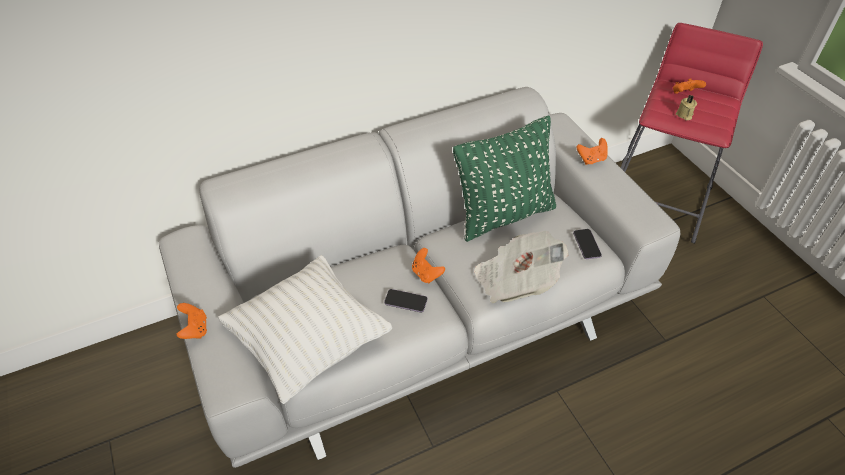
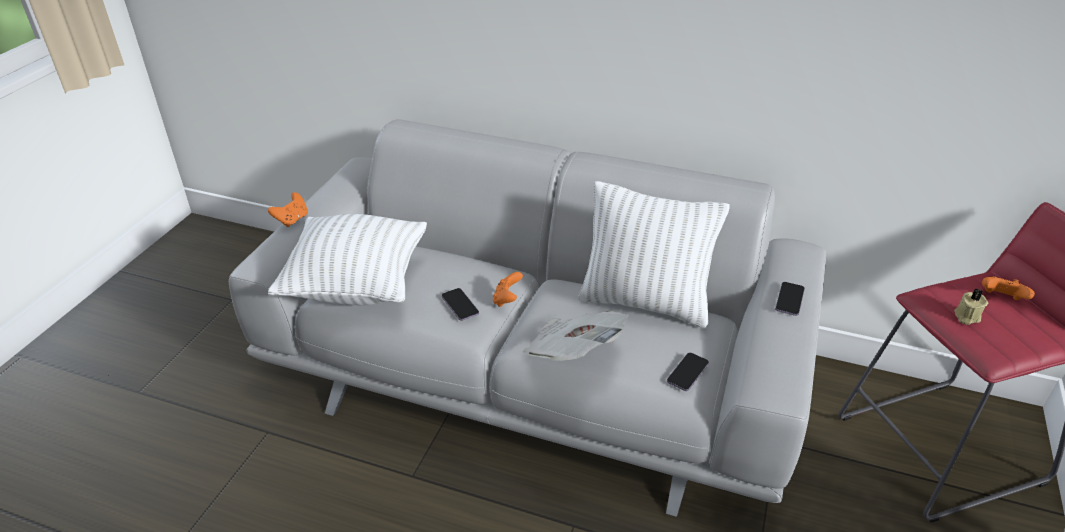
camera: 45 degrees right, 10 degrees down
green pillow [453,116,556,242] -> white pillow [578,181,730,328]
orange game controller [577,138,608,165] -> phone [775,282,805,316]

